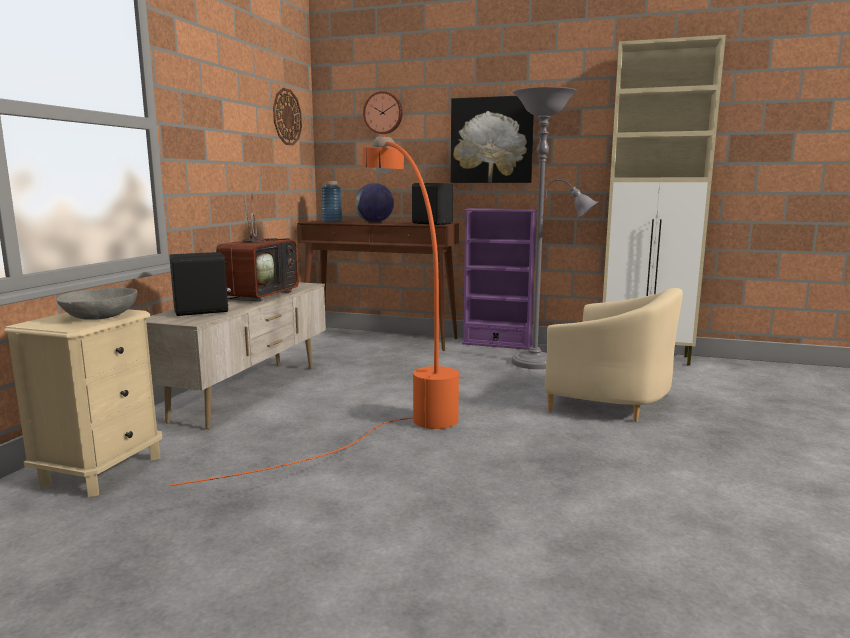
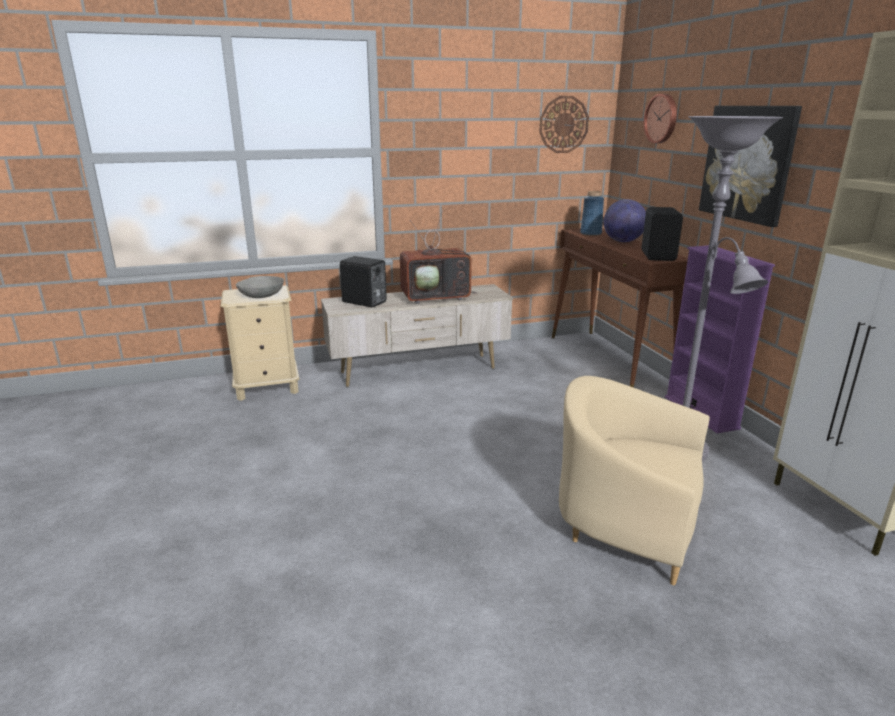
camera: 55 degrees right, 10 degrees up
orange floor lamp [170,136,459,486] -> none
beige armchair [545,288,683,422] -> beige armchair turned 120 degrees clockwise [559,376,710,585]

